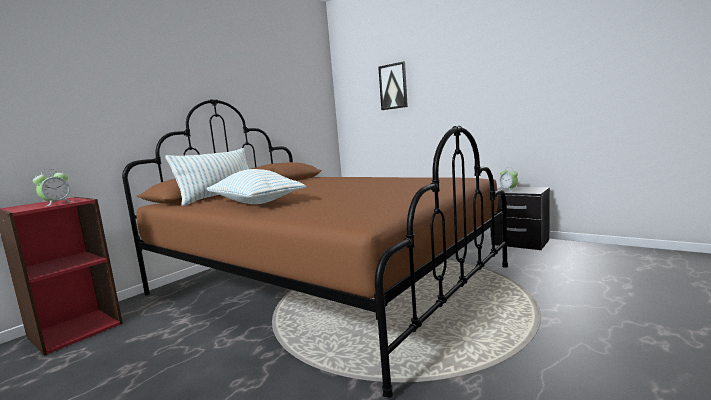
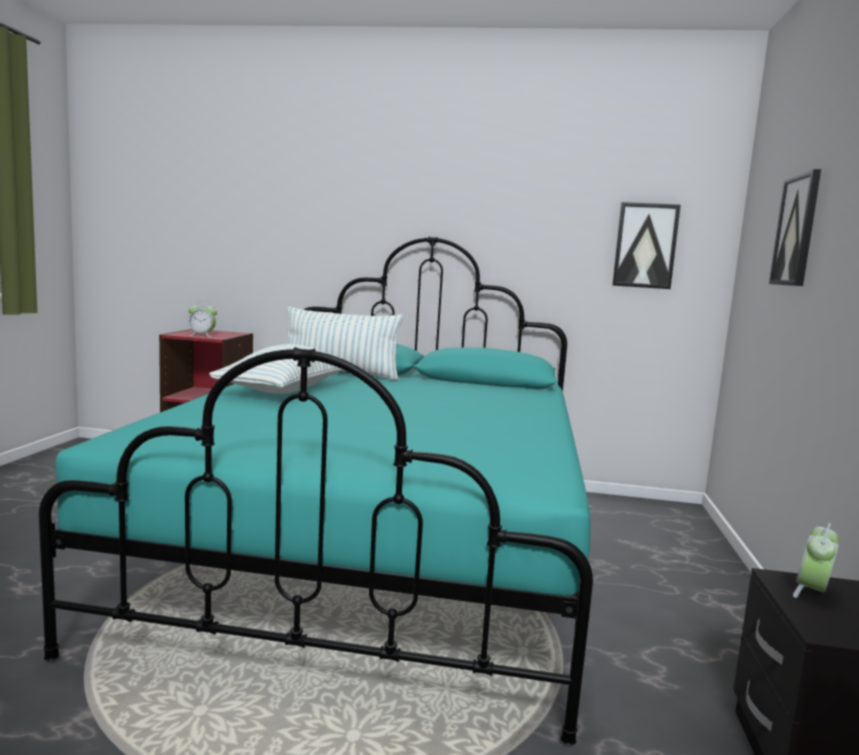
camera: 60 degrees right, 0 degrees up
brown bed [122,99,508,398] -> turquoise bed [39,236,593,745]
none -> picture [612,202,681,289]

